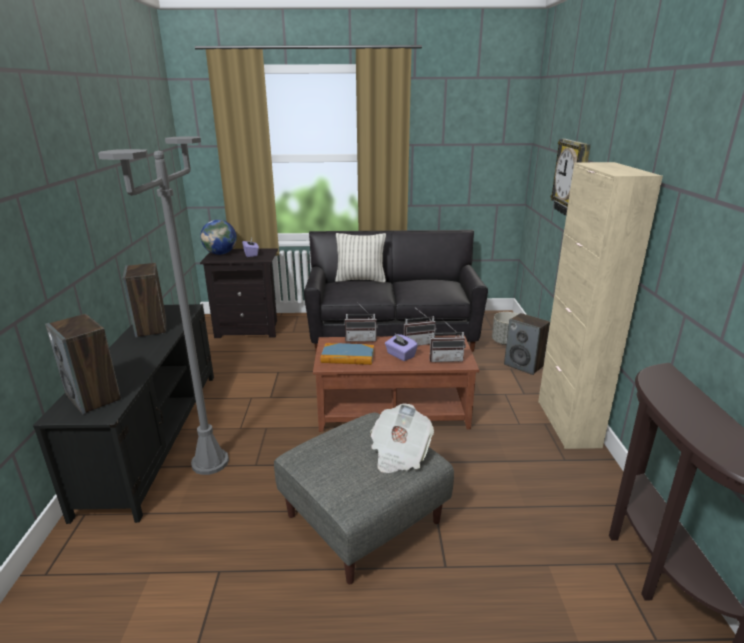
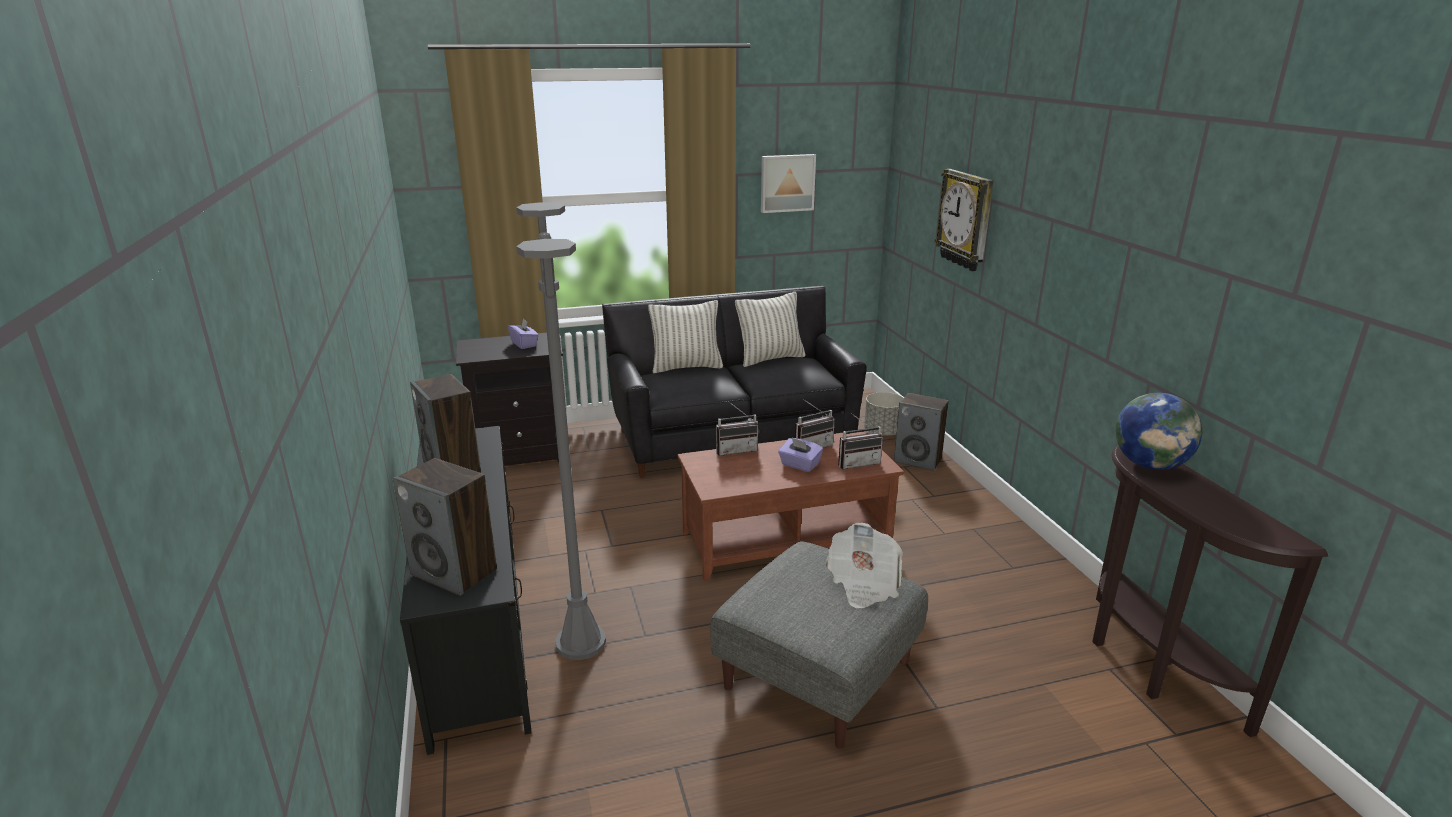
camera: 15 degrees left, 0 degrees up
globe [200,220,237,255] -> globe moved to [1115,393,1202,470]
book [320,343,374,365] -> none
beige cabinet [538,162,663,449] -> none
none -> pillow [735,292,806,367]
none -> picture [761,154,816,213]

